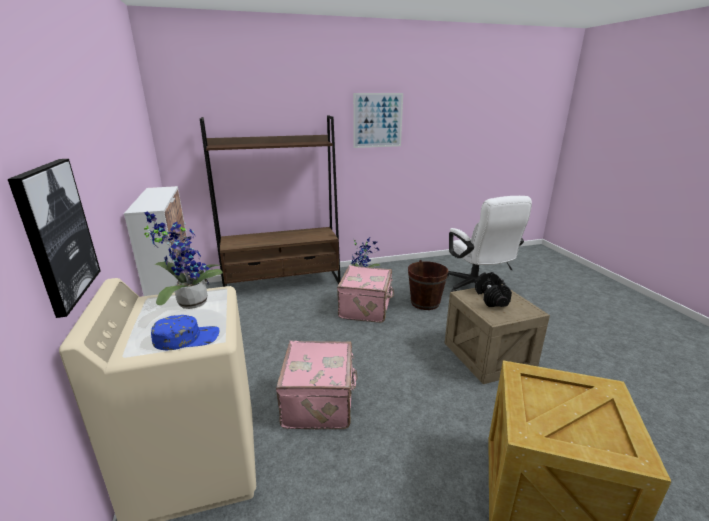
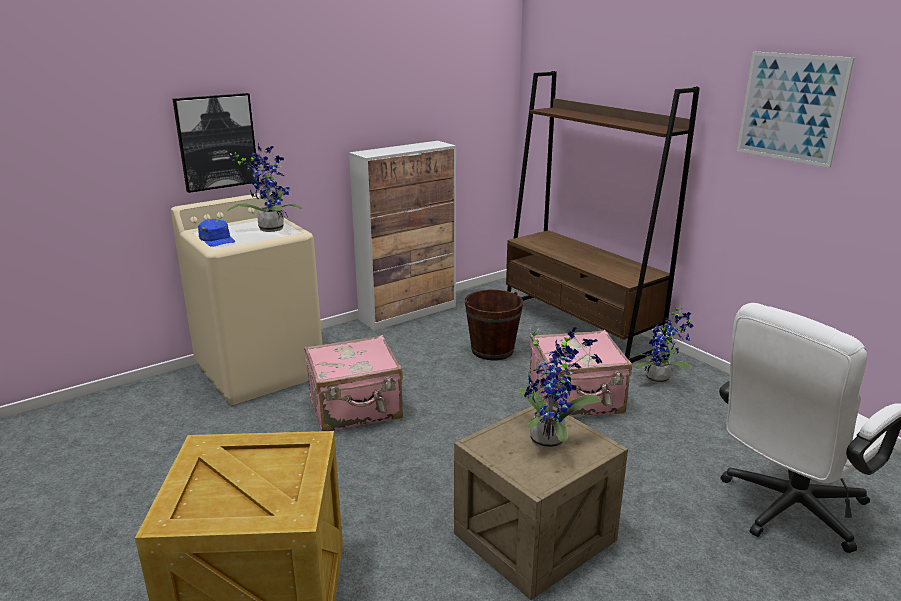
camera: 70 degrees right, 0 degrees up
brown bucket [408,260,449,310] -> brown bucket moved to [465,290,523,360]
black dumbbell [475,272,512,307] -> potted plant [515,327,602,449]

